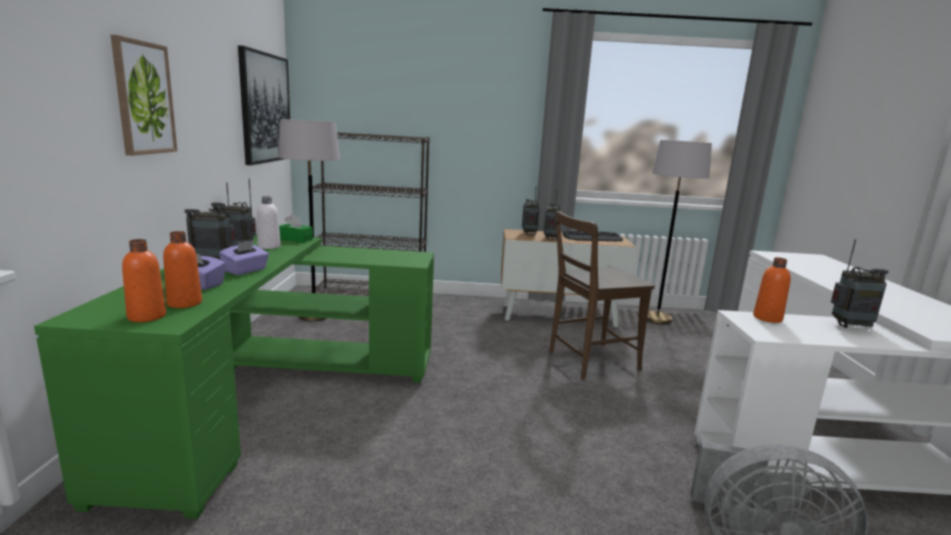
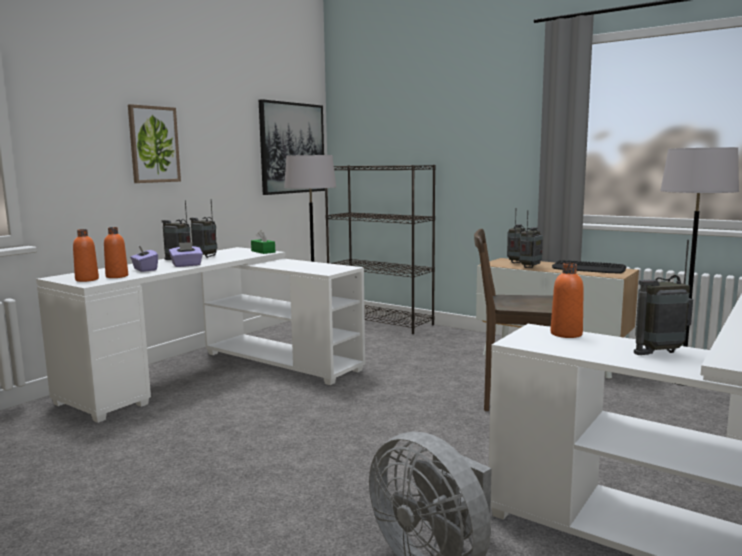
camera: 35 degrees right, 5 degrees down
green desk [34,234,434,519] -> white desk [36,247,365,423]
white bottle [257,196,281,249] -> none
radio [831,239,889,328] -> radio turned 135 degrees clockwise [634,239,693,355]

